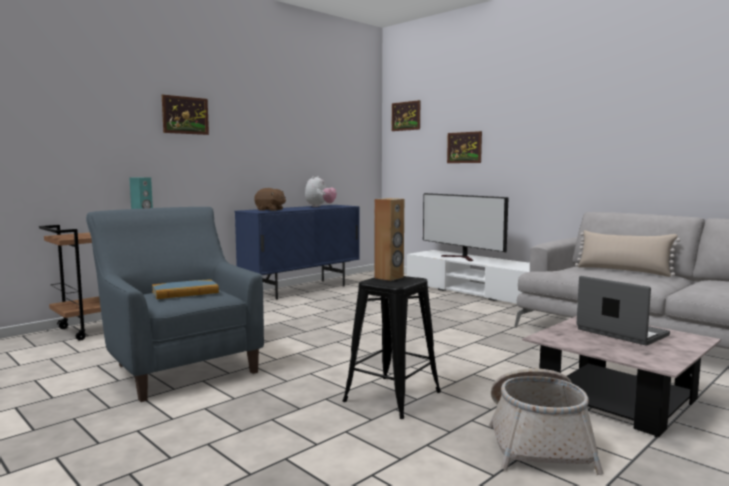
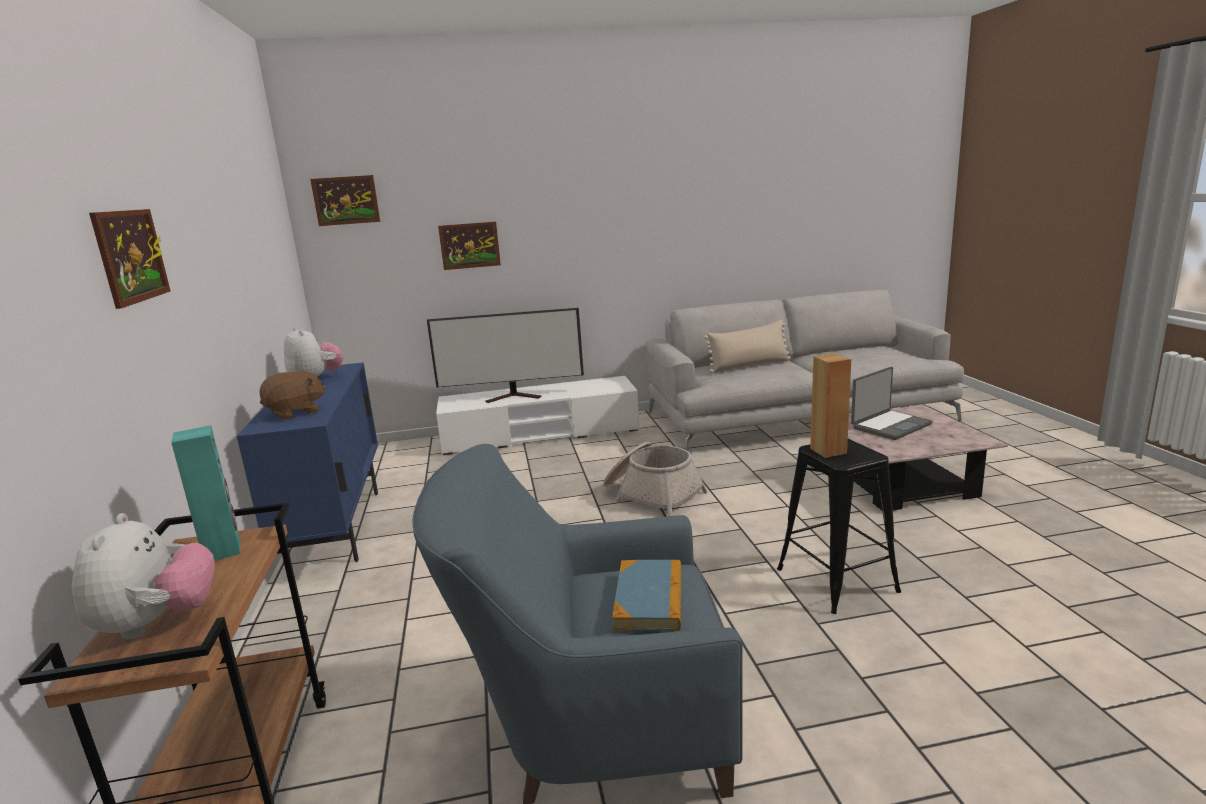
camera: 55 degrees left, 10 degrees up
basket [489,369,604,475] -> basket moved to [603,442,708,516]
laptop [577,276,670,346] -> laptop turned 150 degrees clockwise [851,367,933,440]
none -> plush toy [72,513,215,639]

